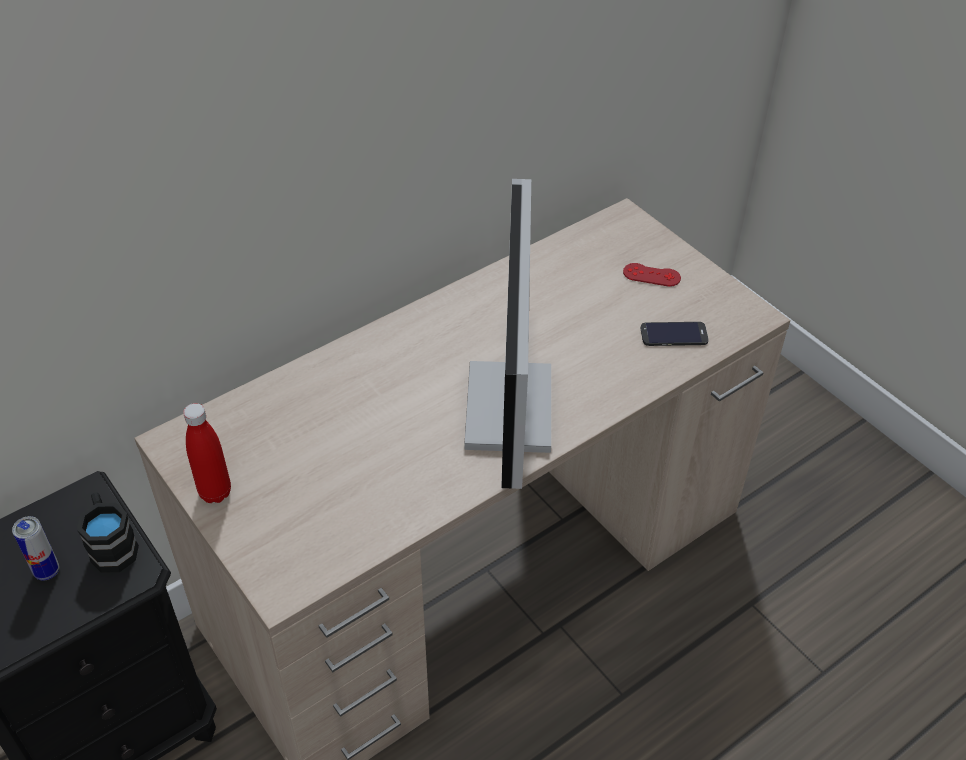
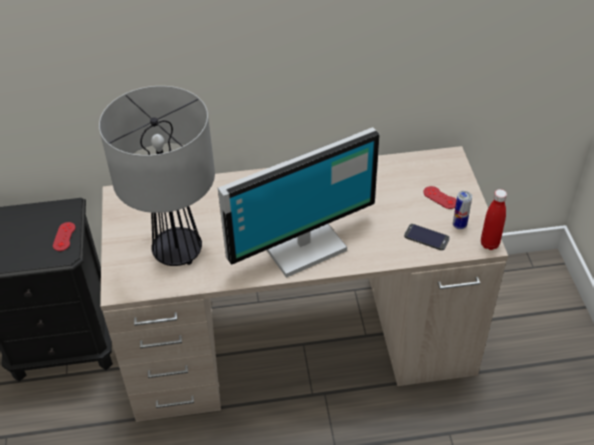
camera: 30 degrees right, 0 degrees up
can [12,516,59,580] -> can moved to [453,191,472,229]
black mug [77,492,139,573] -> red game controller [53,222,76,251]
red bottle [183,403,231,503] -> red bottle moved to [481,189,507,250]
monitor [464,179,551,489] -> monitor turned 150 degrees counterclockwise [218,127,380,278]
none -> table lamp [99,86,215,266]

